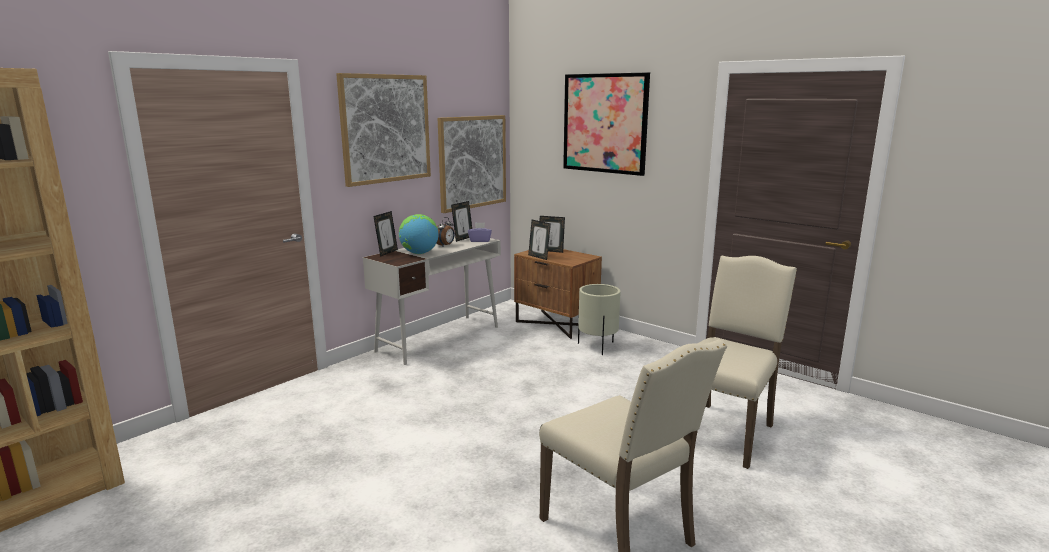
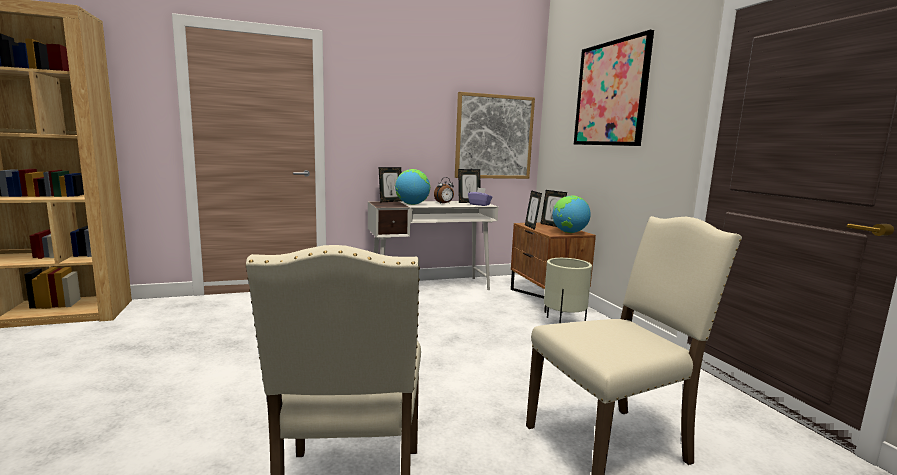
camera: 30 degrees right, 5 degrees down
picture [336,73,431,187] -> none
none -> globe [552,195,591,233]

